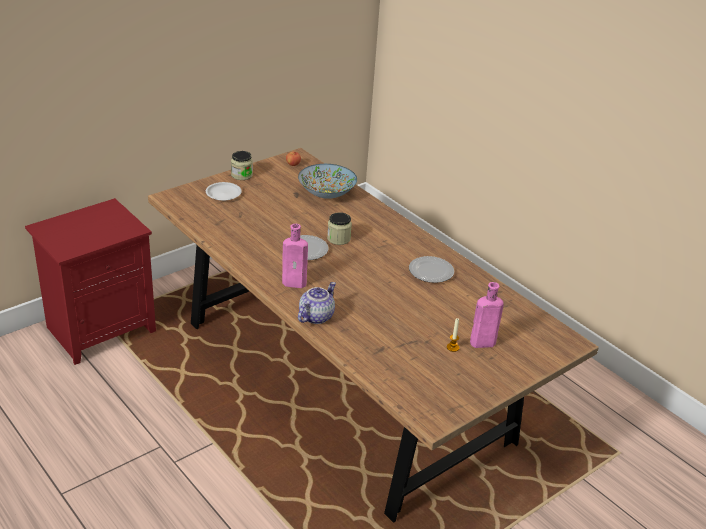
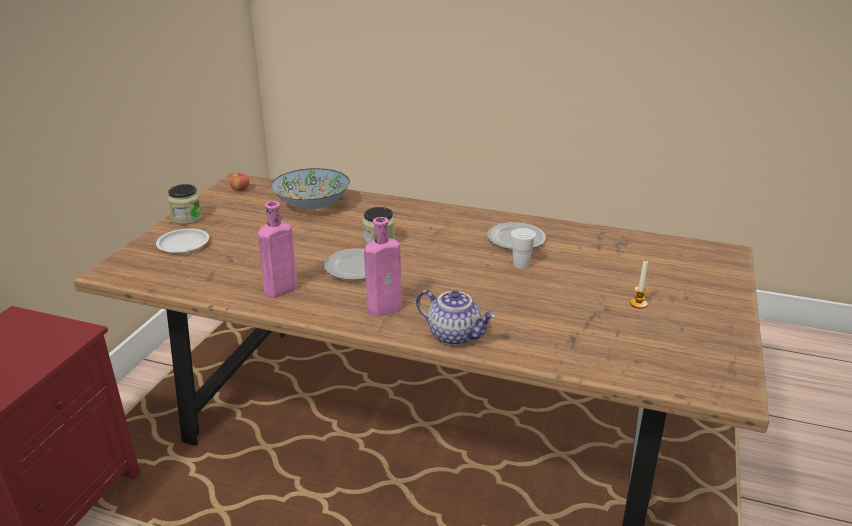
camera: 30 degrees left, 5 degrees down
teapot [298,282,336,324] -> teapot turned 120 degrees clockwise [416,290,496,346]
pink bottle [470,282,504,348] -> pink bottle moved to [258,201,297,298]
none -> white cup [511,228,536,269]

